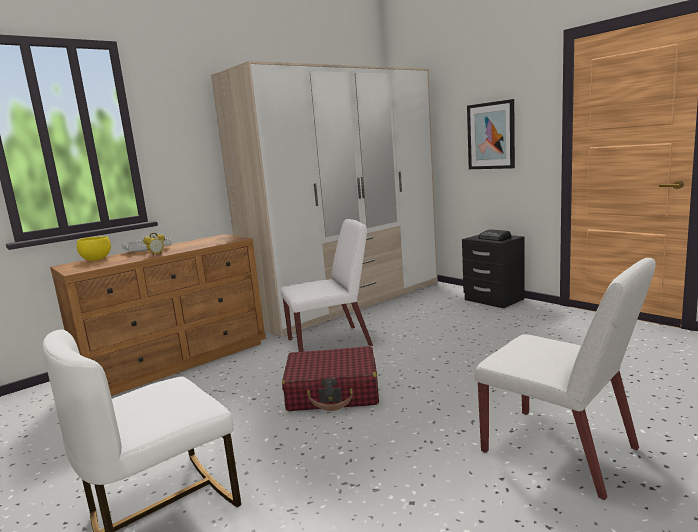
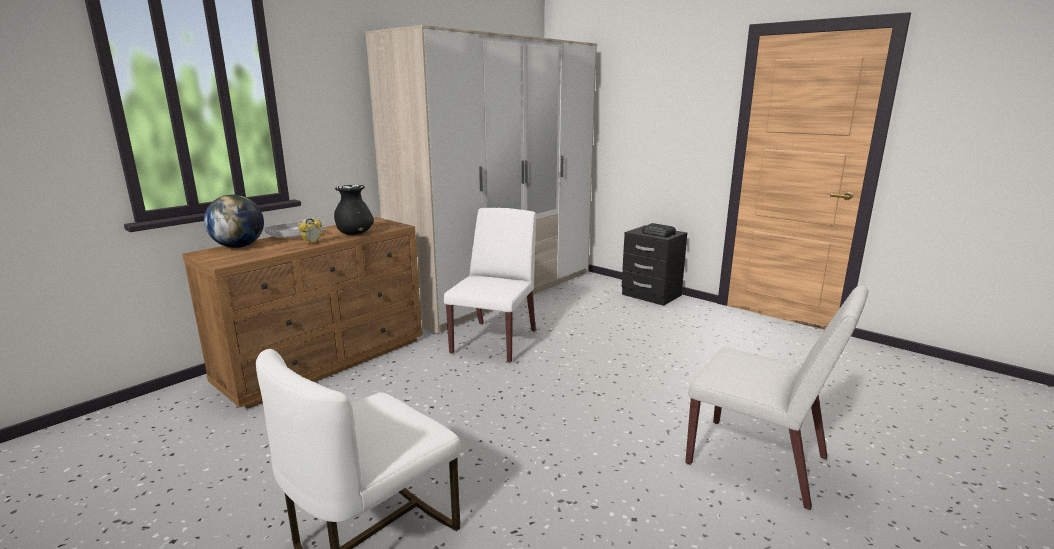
camera: 10 degrees left, 5 degrees up
yellow bowl [77,236,111,261] -> globe [204,195,264,248]
white chair [281,219,373,352] -> white chair turned 45 degrees counterclockwise [444,208,536,363]
red suitcase [282,346,379,411] -> none
picture [467,99,515,169] -> none
none -> black vase [334,185,374,235]

